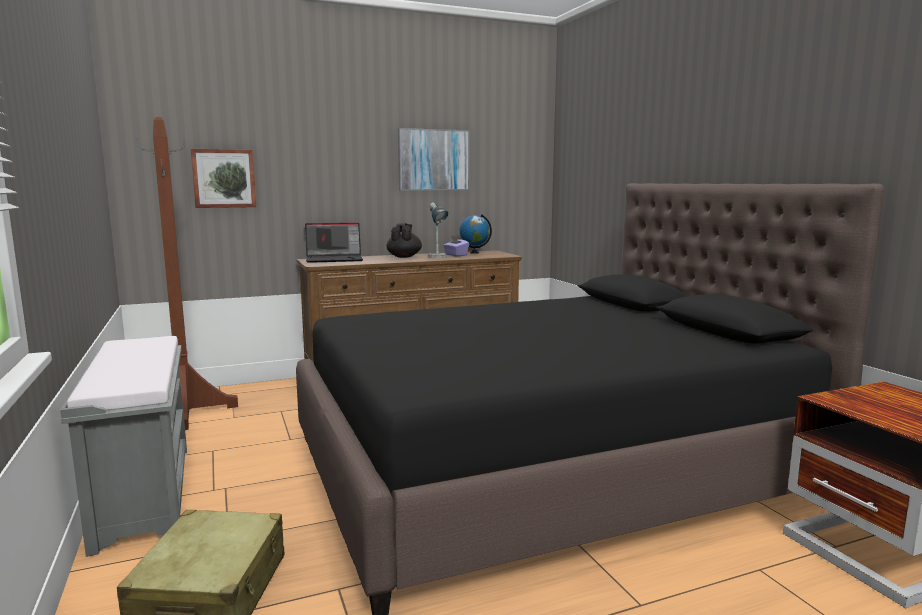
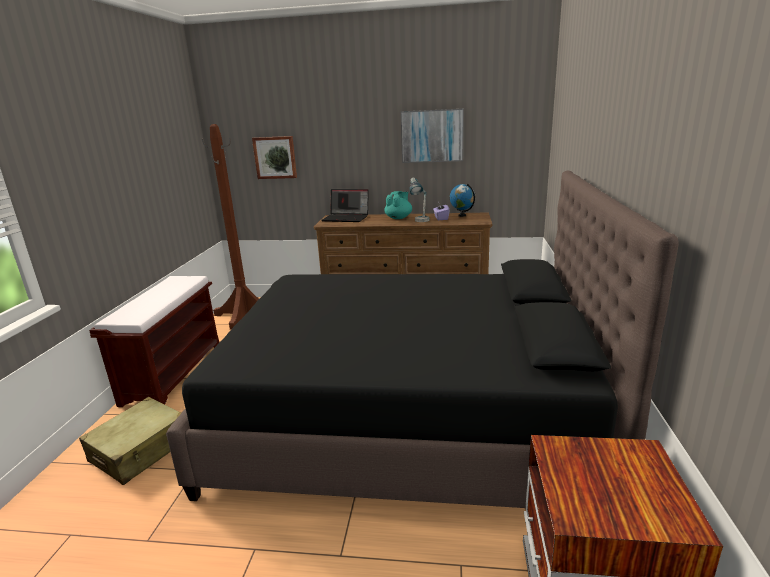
camera: 30 degrees right, 10 degrees up
grey bench [60,336,187,557] -> brown bench [89,276,219,407]
black teapot [387,223,422,258] -> turquoise teapot [384,191,412,219]

